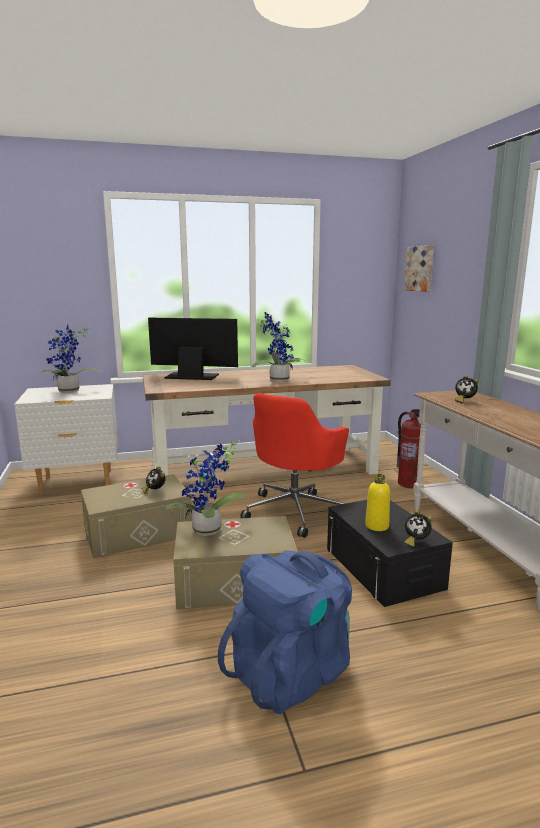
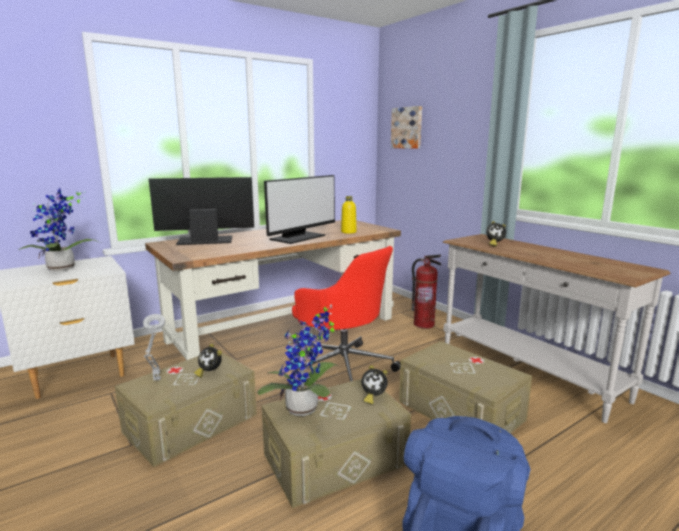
camera: 20 degrees left, 0 degrees up
red office chair [240,393,349,538] -> red office chair turned 60 degrees counterclockwise [292,246,401,382]
potted plant [252,312,305,382] -> monitor [264,175,335,244]
black storage box [327,500,453,607] -> beige storage box [399,341,532,434]
yellow bottle [365,474,390,531] -> yellow bottle moved to [341,196,357,234]
alarm clock [405,510,433,547] -> alarm clock moved to [361,365,388,405]
none -> grey table lamp [143,314,165,380]

